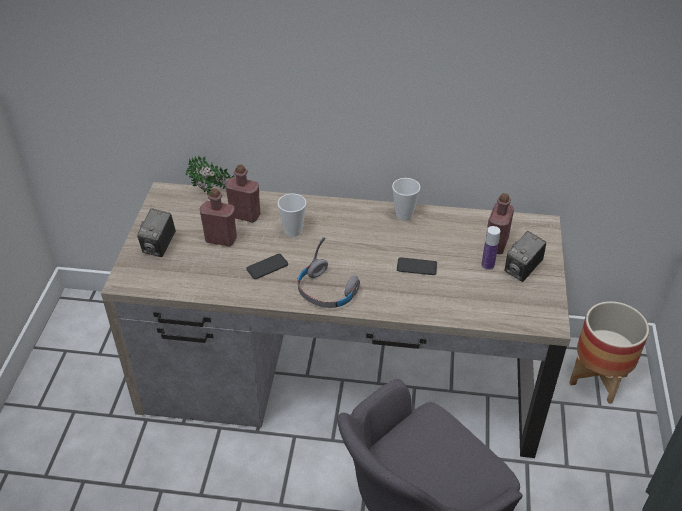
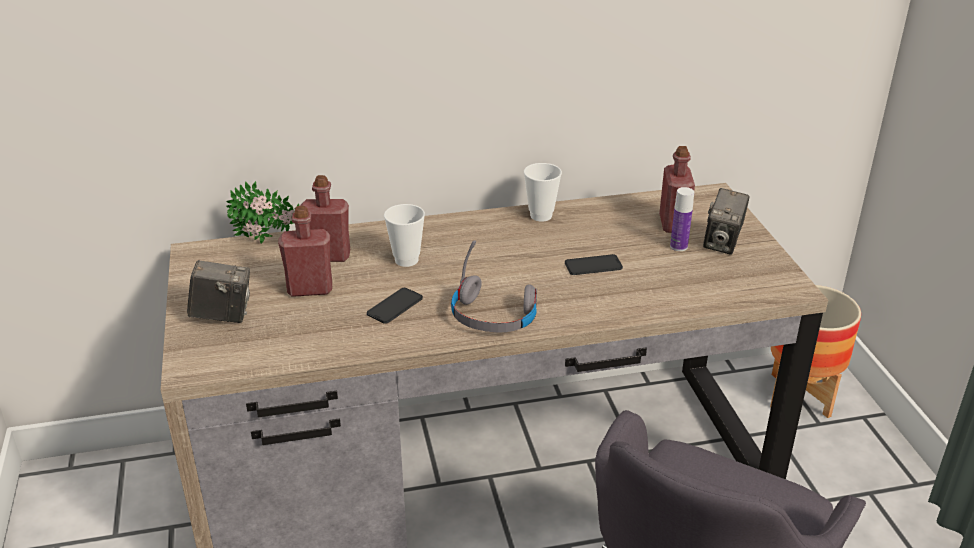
camera: 20 degrees left, 10 degrees down
camera [137,208,176,257] -> camera turned 90 degrees counterclockwise [187,260,250,323]

